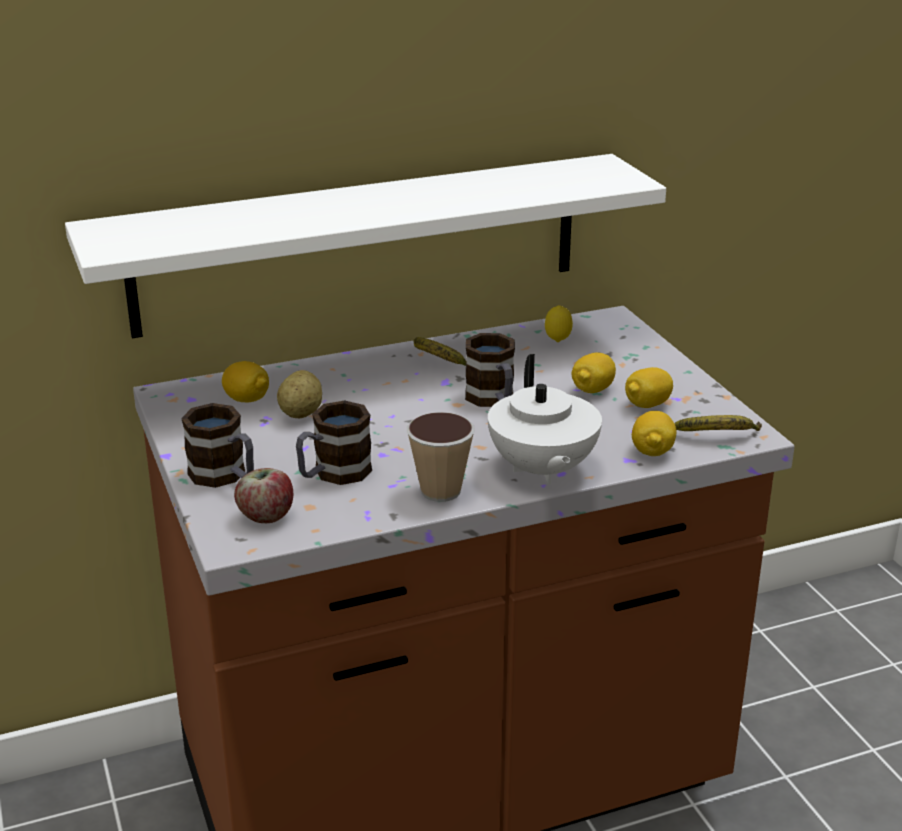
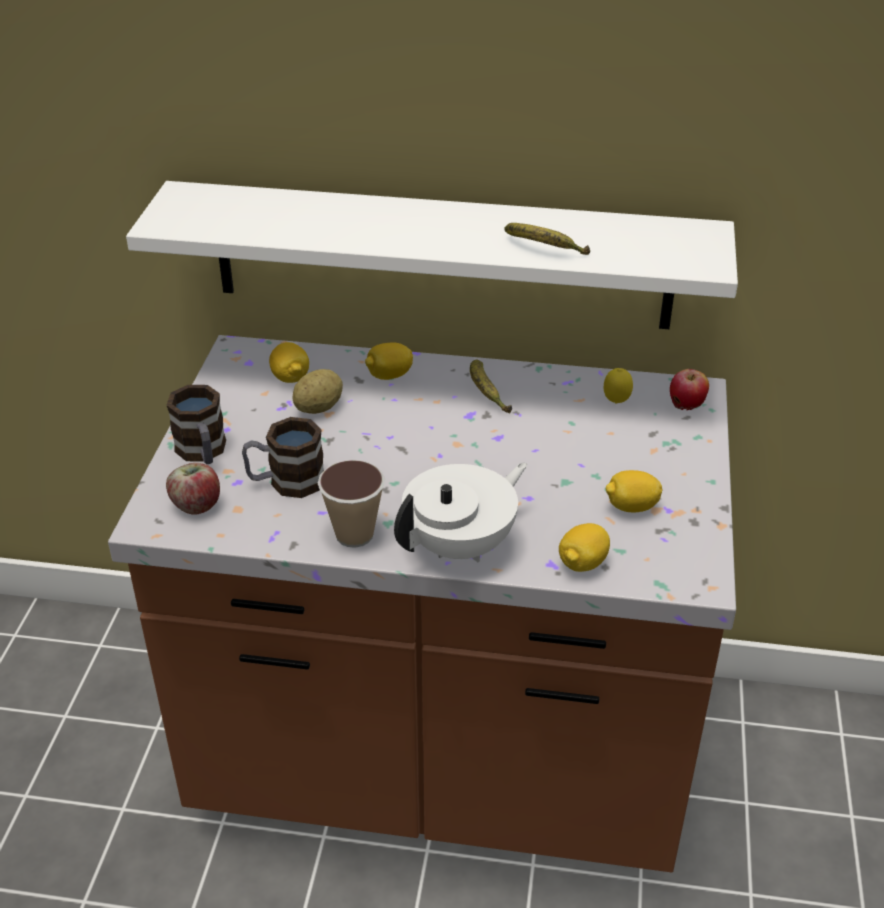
camera: 30 degrees right, 10 degrees up
mug [465,333,515,407] -> none
white teapot [488,354,602,485] -> white teapot turned 150 degrees counterclockwise [394,463,527,562]
lemon [572,353,616,393] -> lemon moved to [365,342,413,380]
banana [674,415,762,431] -> banana moved to [505,223,590,255]
none -> apple [670,369,709,410]

